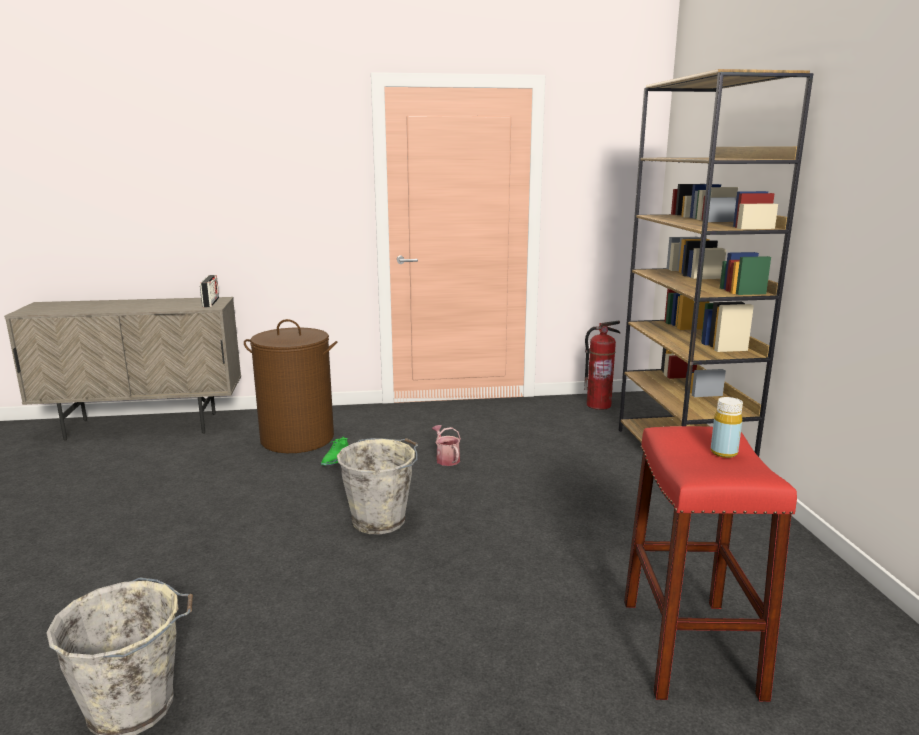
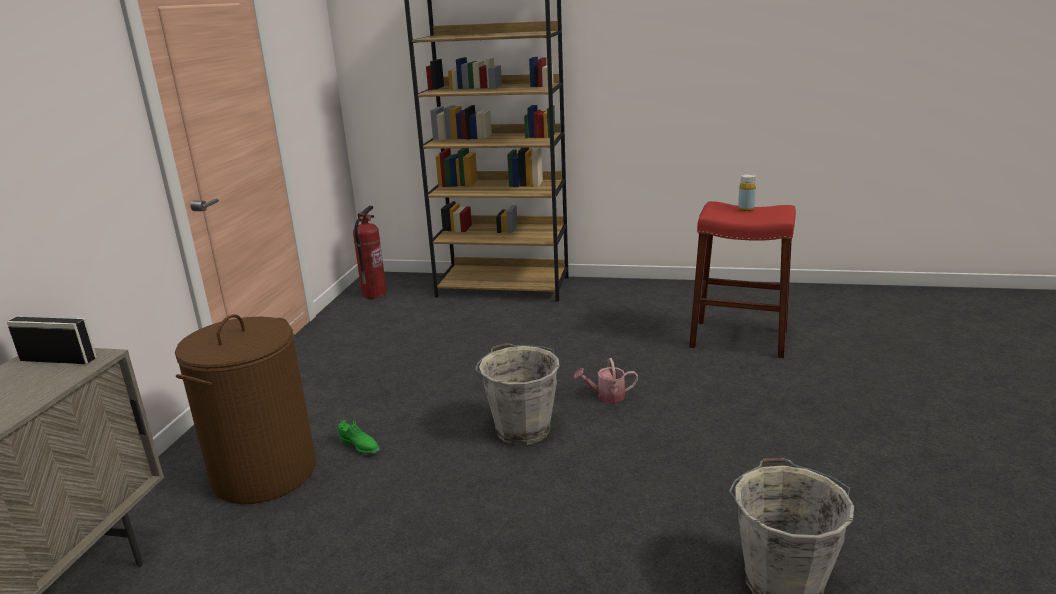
camera: 70 degrees left, 5 degrees up
watering can [432,425,461,466] -> watering can moved to [574,358,638,403]

